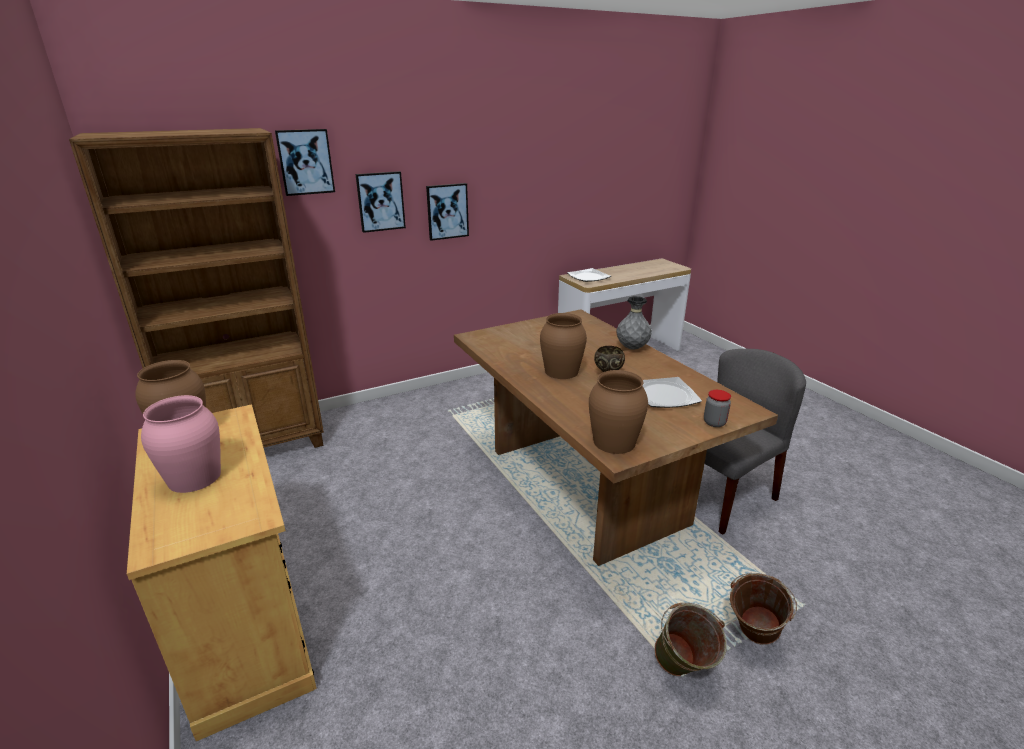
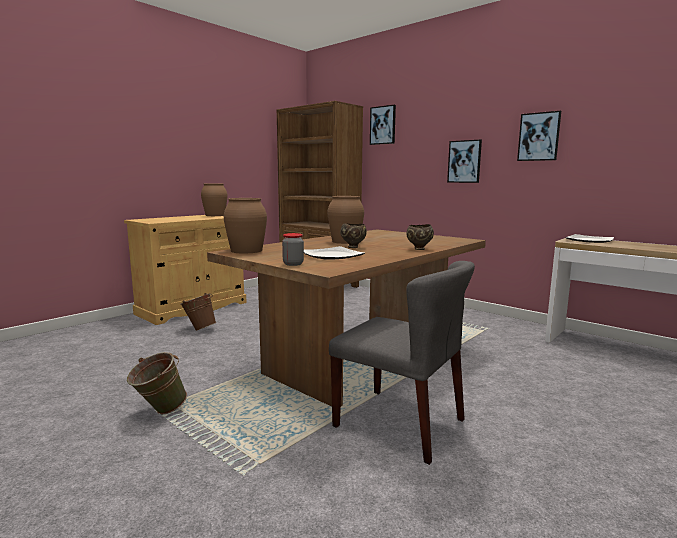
camera: 70 degrees right, 15 degrees down
pink vase [141,395,221,493] -> none
picture [356,171,406,233] -> picture moved to [517,111,561,161]
grey vase [617,296,652,350] -> brown bowl [407,224,434,250]
brown bucket [730,573,797,645] -> brown bucket moved to [180,293,216,331]

